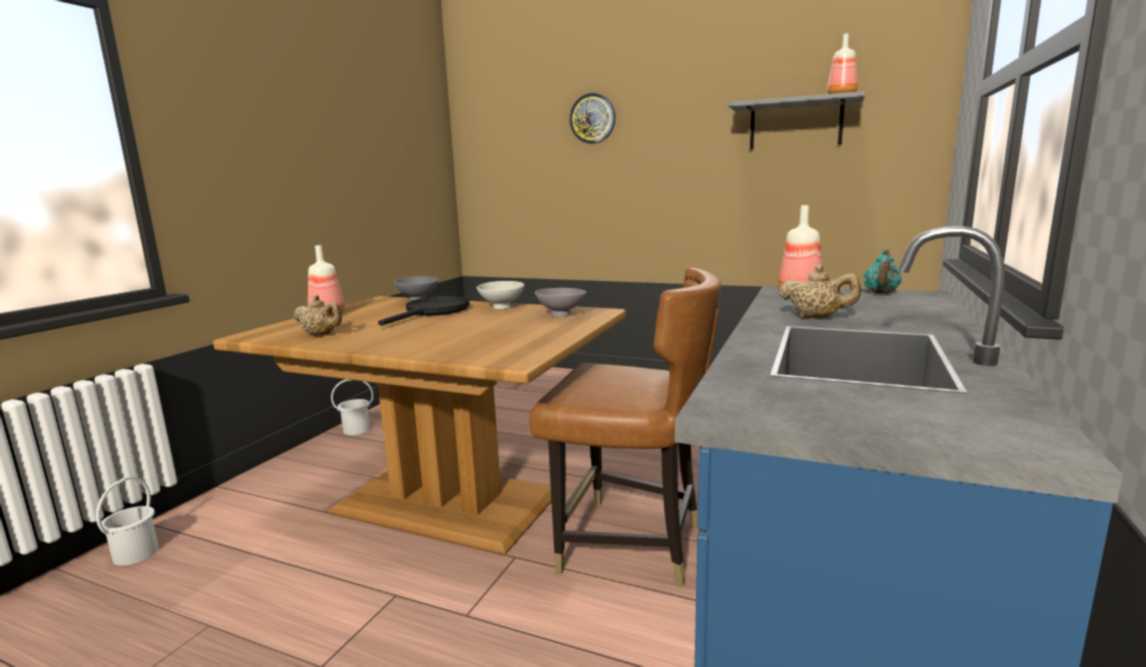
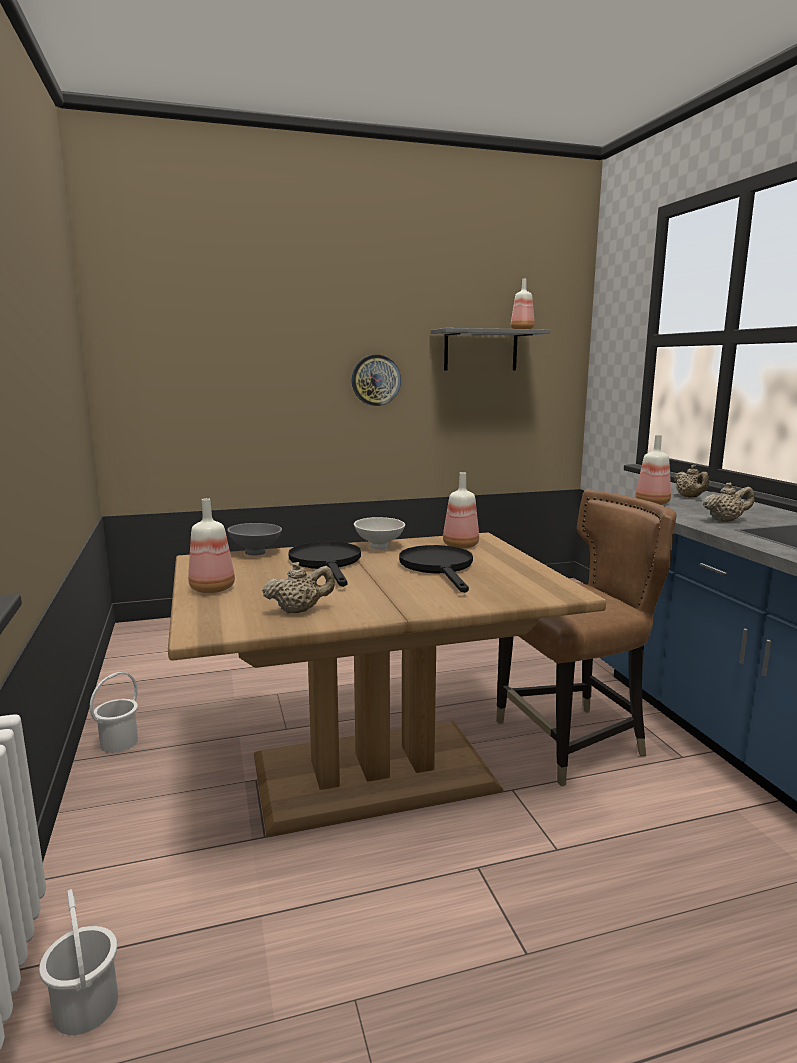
camera: 40 degrees left, 0 degrees up
grey bowl [535,288,586,317] -> bottle [443,472,479,549]
wall clock [569,93,615,144] -> wall clock moved to [352,355,401,406]
turquoise teapot [863,249,902,294] -> beige teapot [674,465,709,497]
none -> black frying pan [399,545,473,593]

